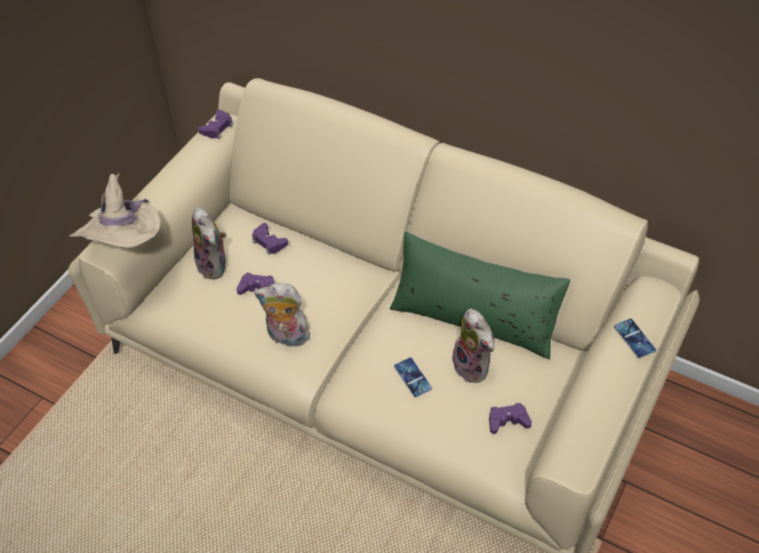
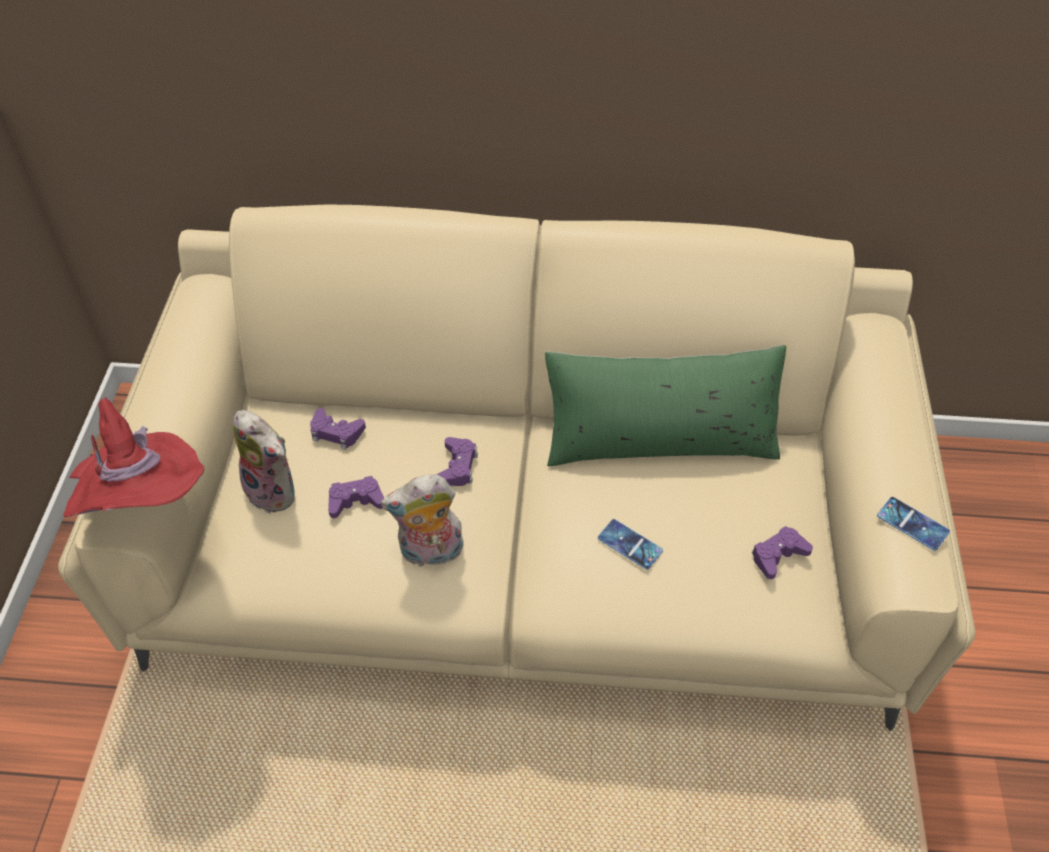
camera: 25 degrees left, 0 degrees up
beige hat [69,174,161,248] -> red hat [63,396,204,517]
purple game controller [198,110,233,139] -> purple game controller moved to [437,437,478,486]
plush toy [452,308,495,383] -> none
phone [614,319,656,358] -> phone moved to [877,497,950,551]

